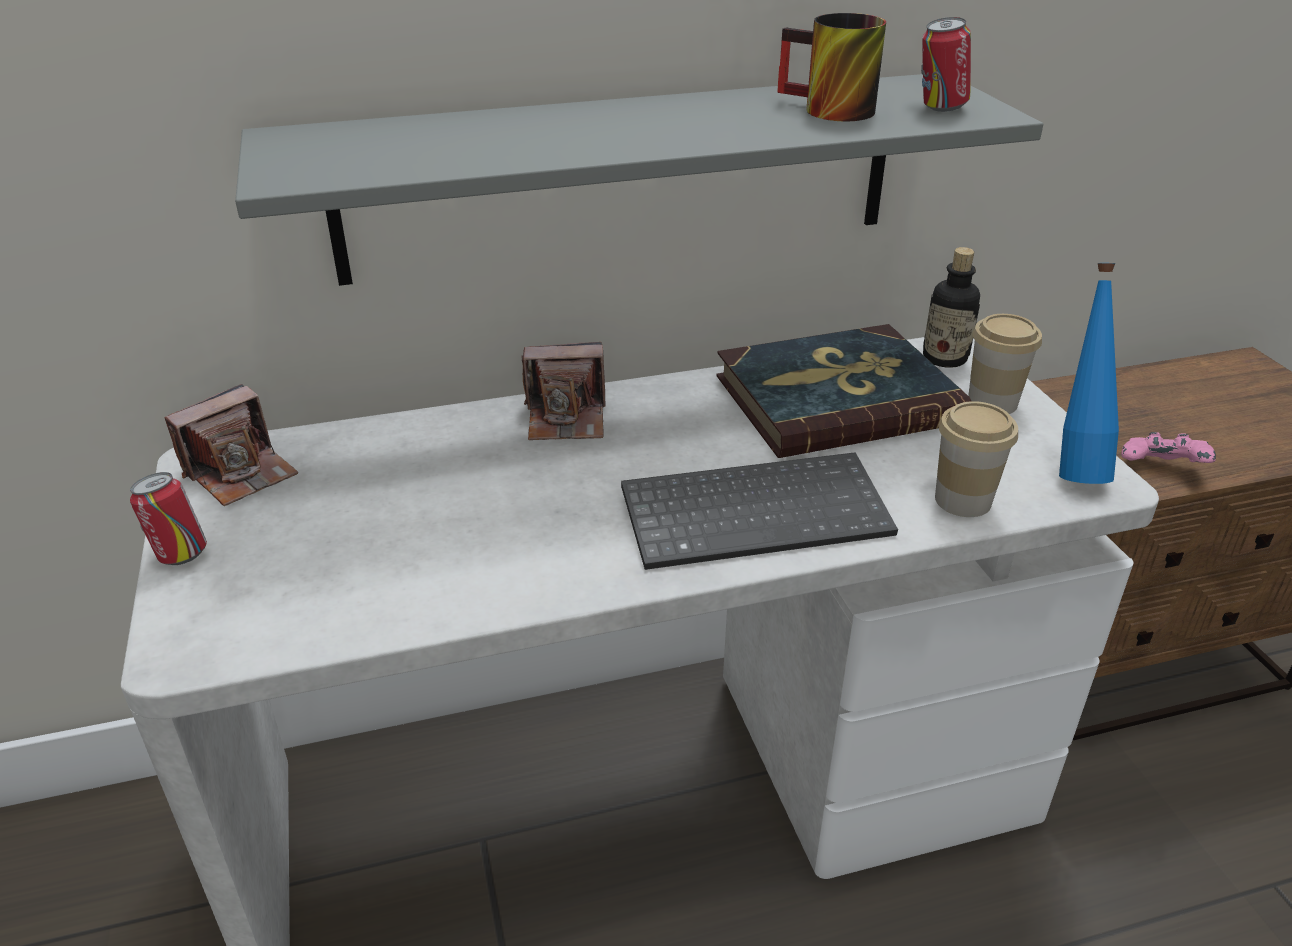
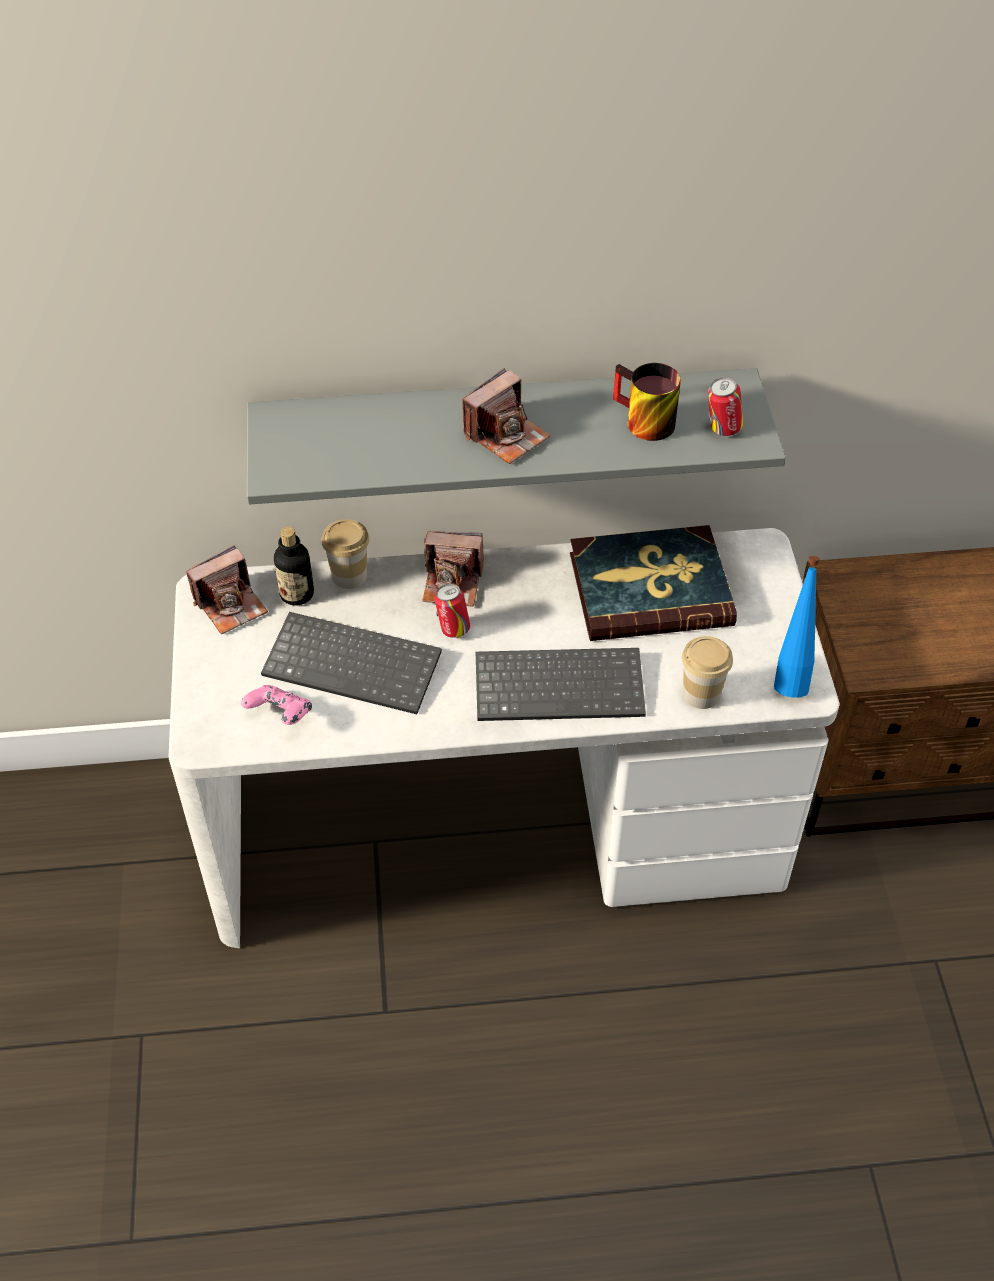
camera: 10 degrees right, 15 degrees up
can [130,472,207,565] -> can moved to [435,584,470,638]
bottle [923,247,980,368] -> bottle moved to [274,527,314,606]
cup [968,314,1042,414] -> cup moved to [321,519,369,589]
pink game controller [1121,432,1216,463] -> pink game controller moved to [241,685,312,725]
none -> keyboard [261,612,442,714]
none -> camera [462,368,551,464]

